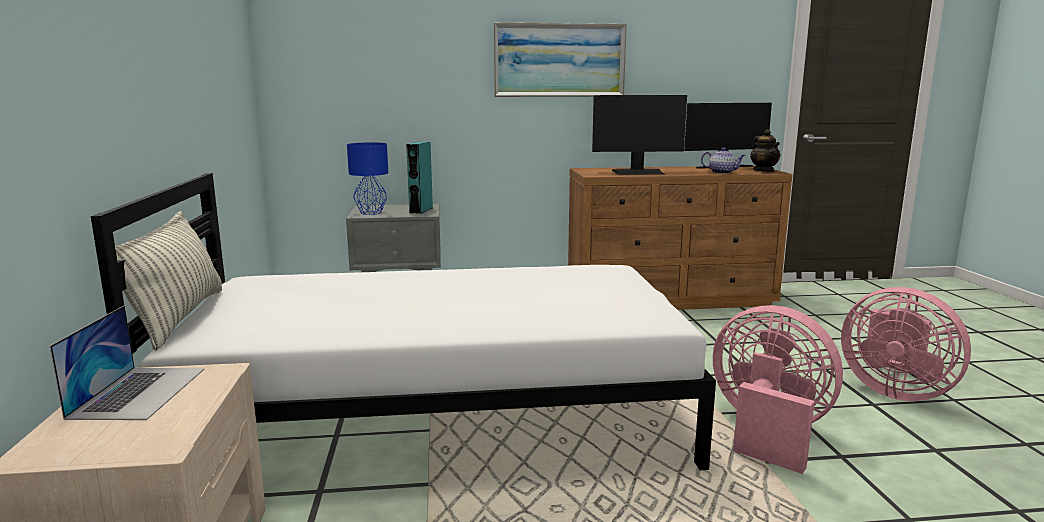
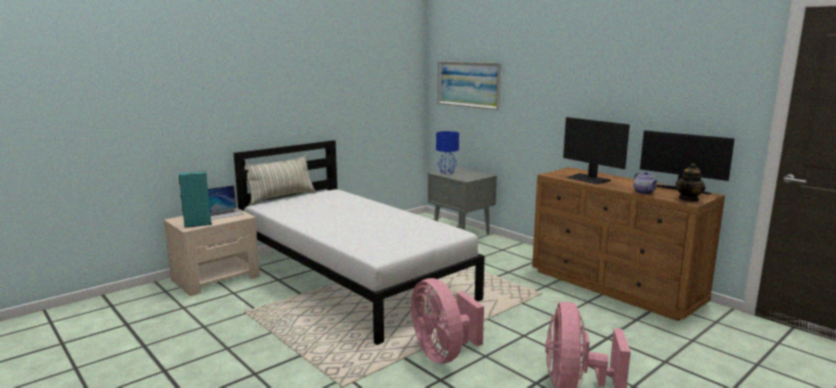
camera: 55 degrees right, 0 degrees up
turquoise speaker [406,142,433,214] -> turquoise speaker moved to [179,171,212,228]
picture [493,23,627,97] -> picture moved to [438,62,501,110]
pink fan [713,305,843,474] -> pink fan turned 150 degrees clockwise [411,278,484,364]

